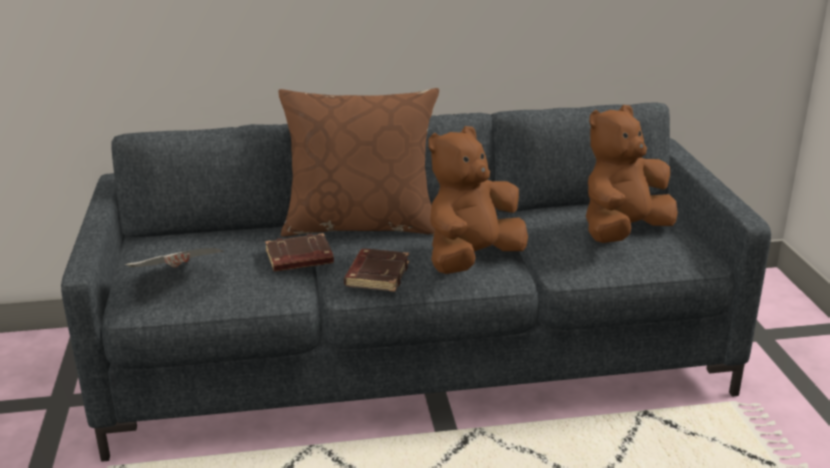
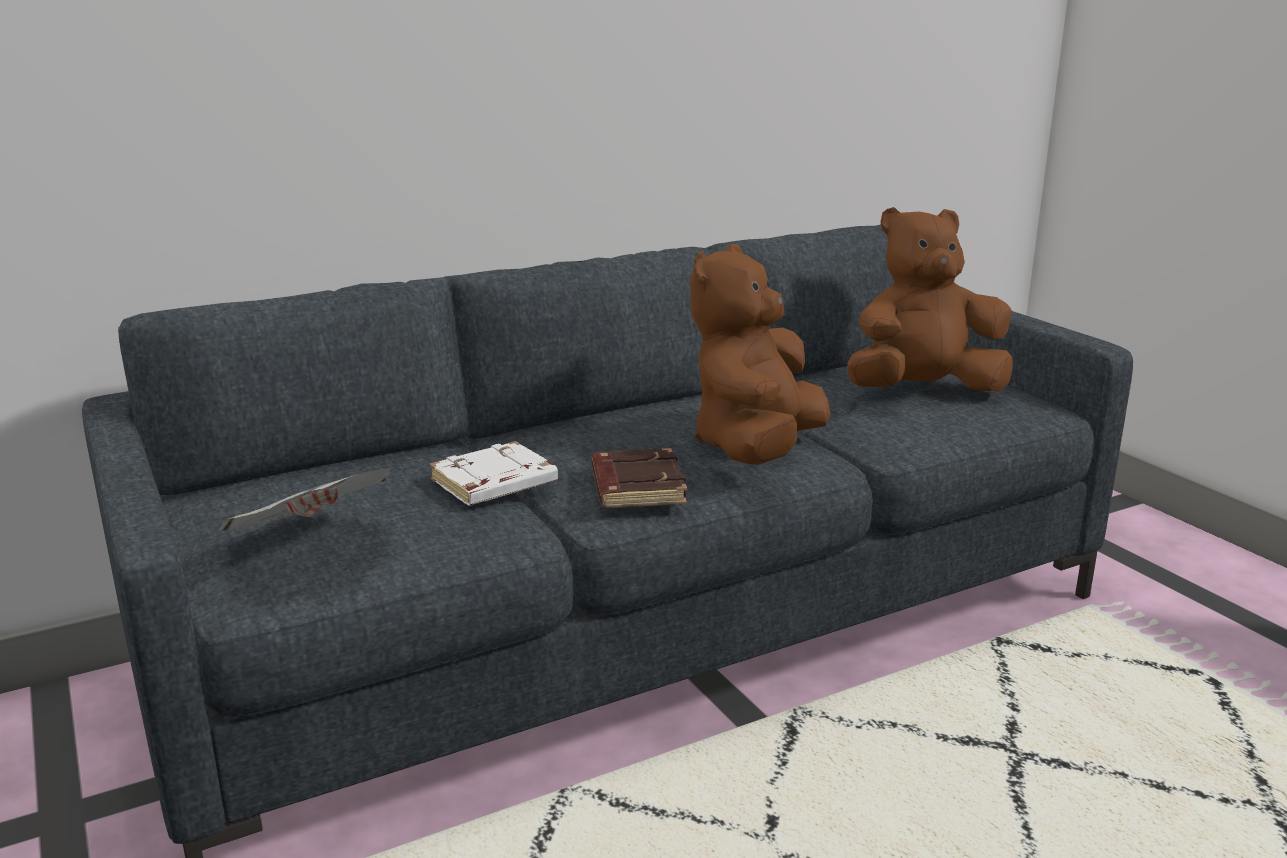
camera: 20 degrees left, 5 degrees down
brown book [265,233,334,272] -> white book [429,441,558,506]
brown pillow [278,88,439,237] -> none
brown plush toy [586,105,678,243] -> brown plush toy turned 45 degrees clockwise [847,207,1013,392]

